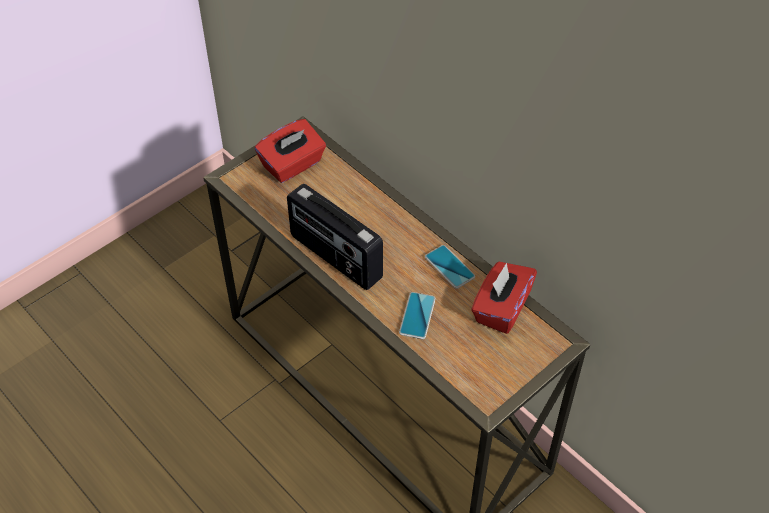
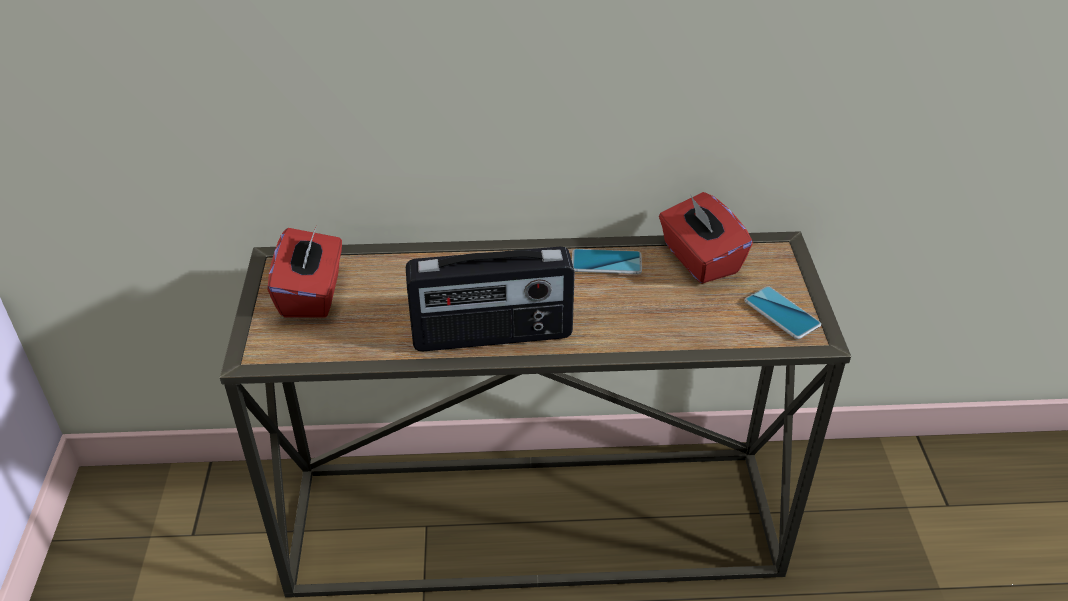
camera: 50 degrees left, 10 degrees down
phone [399,292,436,339] -> phone moved to [745,286,821,339]

